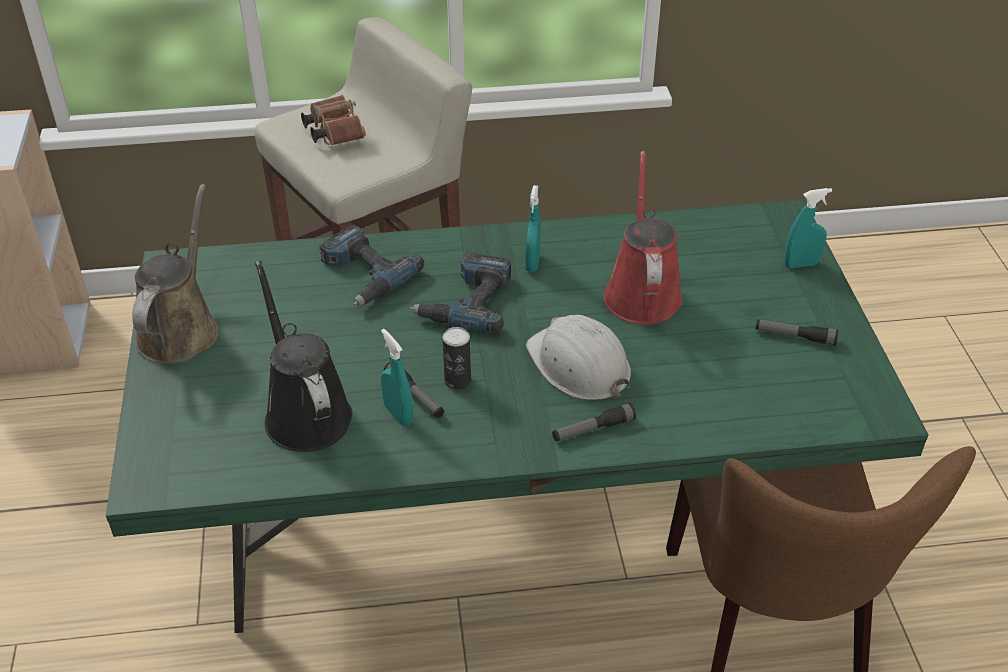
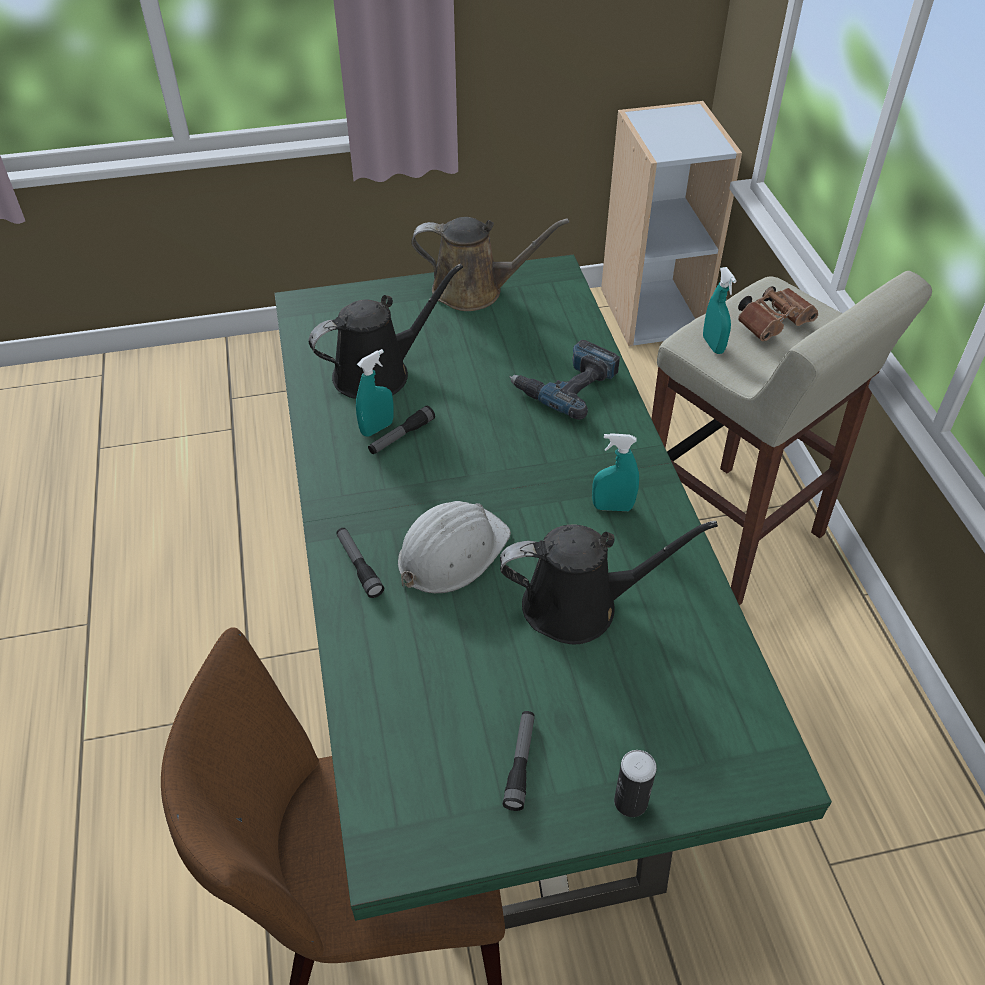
camera: 85 degrees right, 5 degrees up
power drill [410,253,511,332] -> none
can [443,327,471,390] -> can moved to [614,750,657,817]
red watering can [603,151,683,325] -> black watering can [500,521,718,644]
turquoise spray bottle [784,188,832,268] -> turquoise spray bottle moved to [703,267,737,354]

